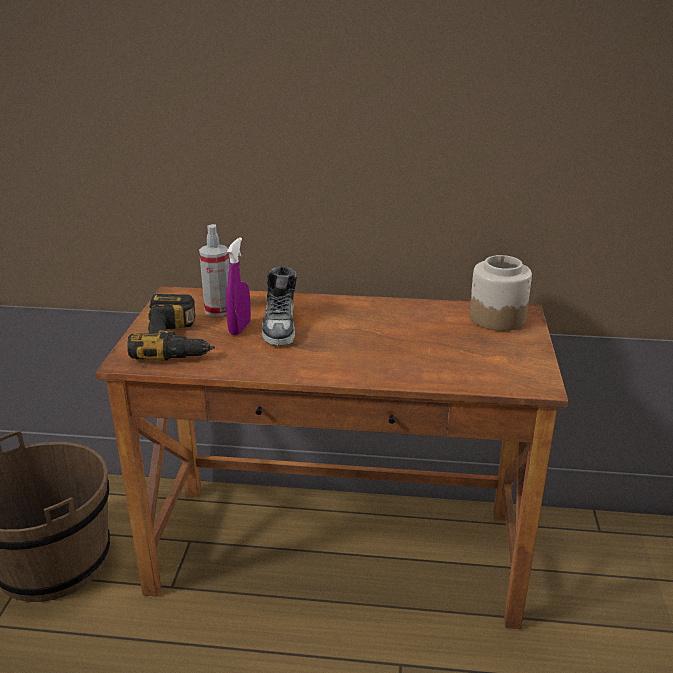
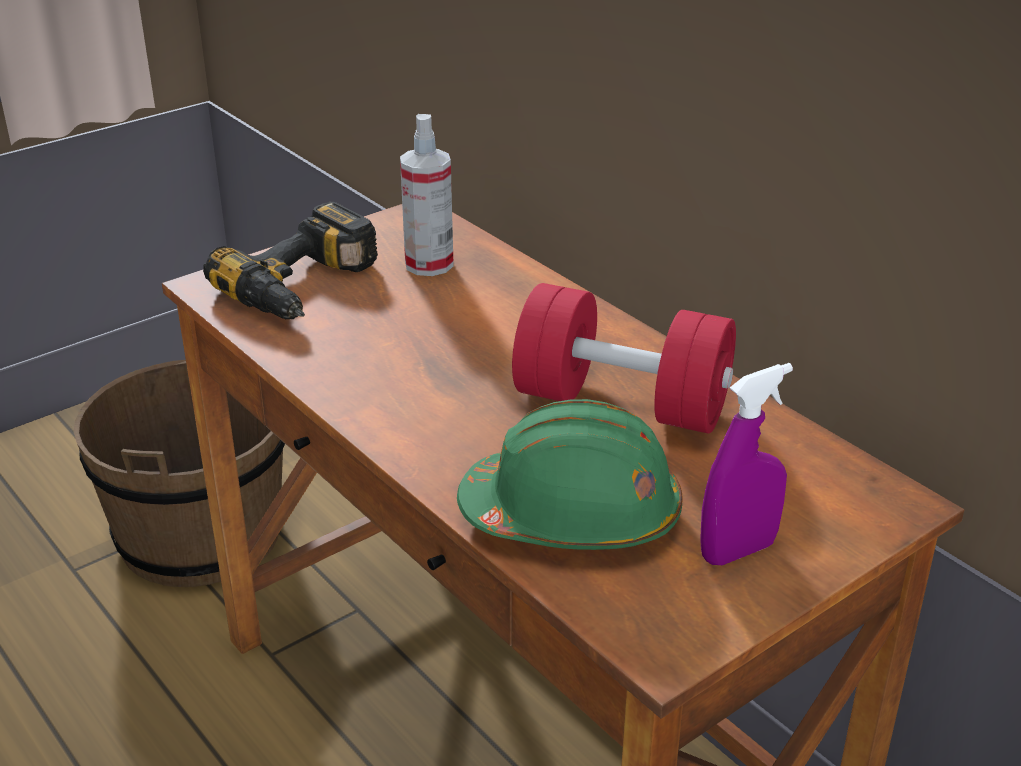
camera: 45 degrees right, 5 degrees up
purple spray bottle [226,237,251,335] -> purple spray bottle moved to [700,363,793,565]
shoe [262,266,297,346] -> none
jar [469,255,532,331] -> none
none -> green hard hat [457,399,683,550]
none -> red dumbbell [512,283,736,433]

